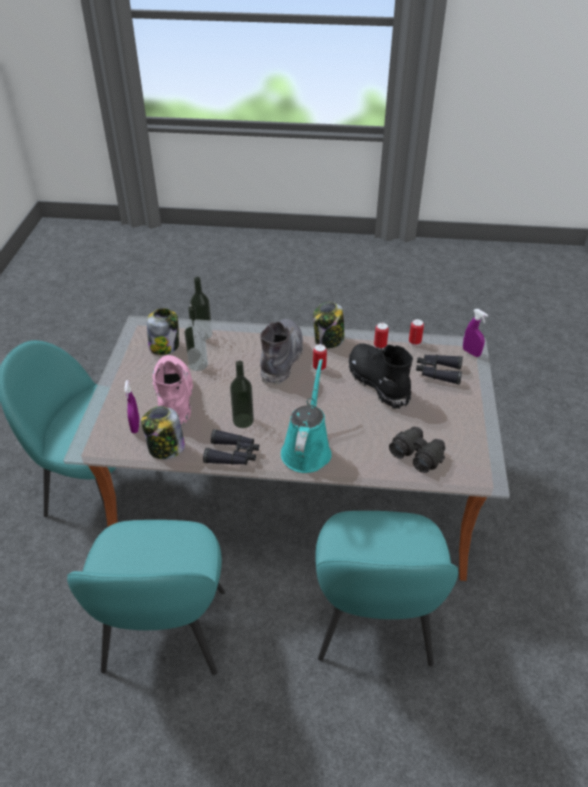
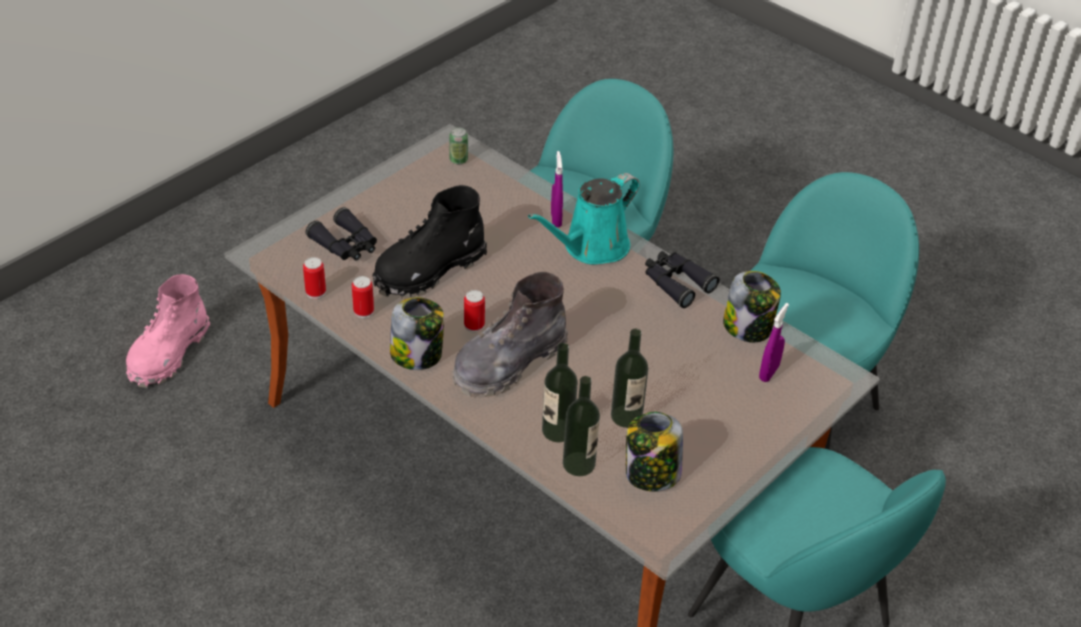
camera: 145 degrees left, 0 degrees up
pink boot [153,355,193,426] -> pink boot moved to [126,274,210,388]
bottle [230,361,254,428] -> bottle moved to [542,343,578,442]
black boot [348,343,413,409] -> black boot turned 45 degrees clockwise [373,185,487,298]
black binoculars [389,427,445,473] -> none
purple spray bottle [463,309,488,357] -> purple spray bottle moved to [551,151,563,227]
none -> can [449,127,468,164]

